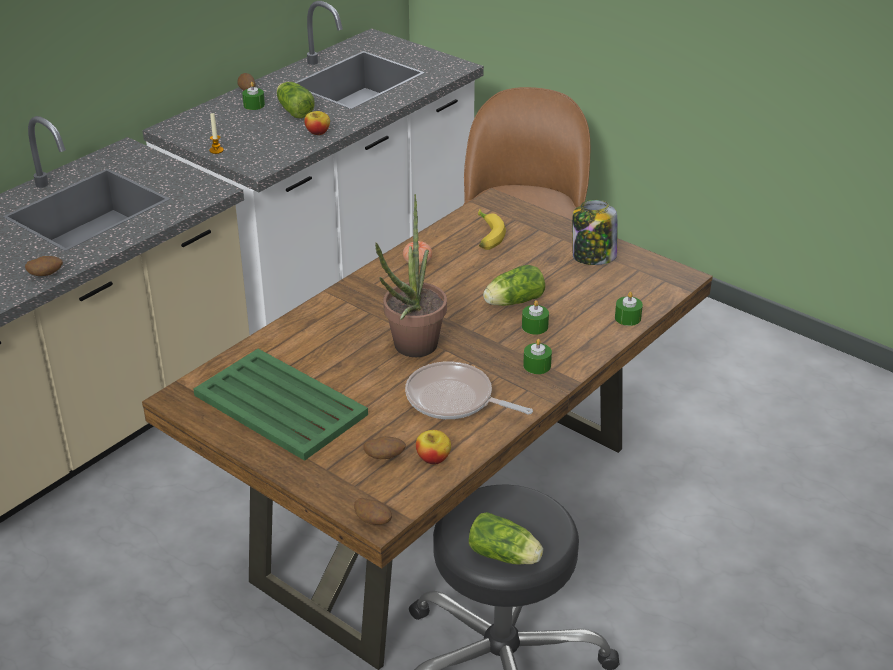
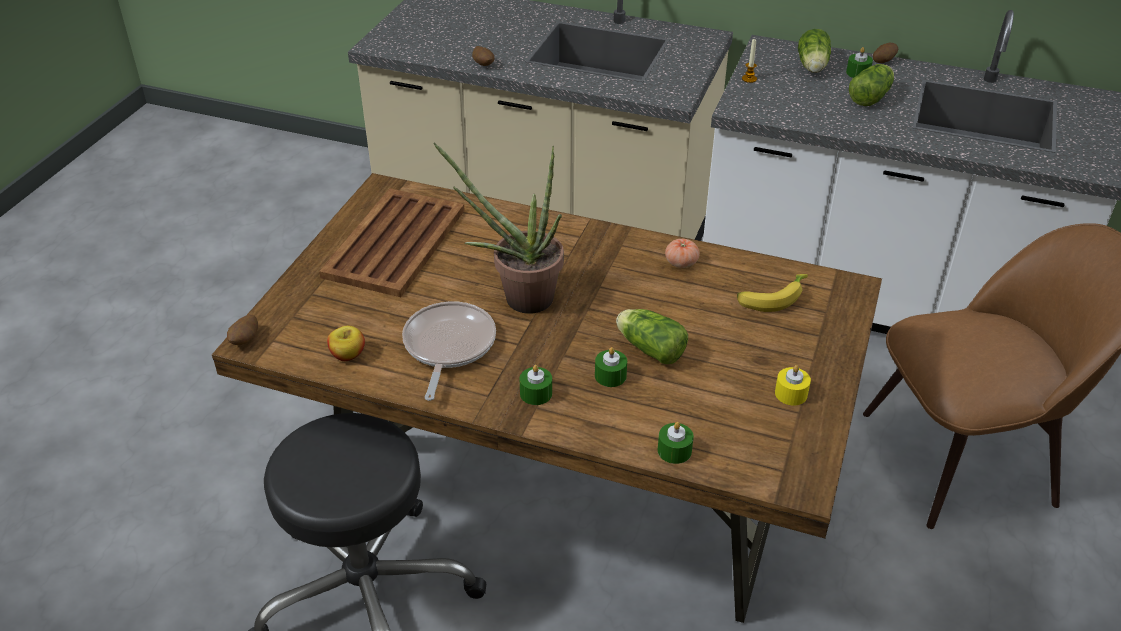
camera: 70 degrees right, 5 degrees up
green tray [193,349,368,461] -> brown tray [319,188,465,297]
apple [304,111,330,135] -> none
potato [363,436,406,459] -> none
lettuce [469,512,543,565] -> lettuce moved to [798,29,831,73]
jar [572,200,617,265] -> yellow candle [775,365,811,406]

